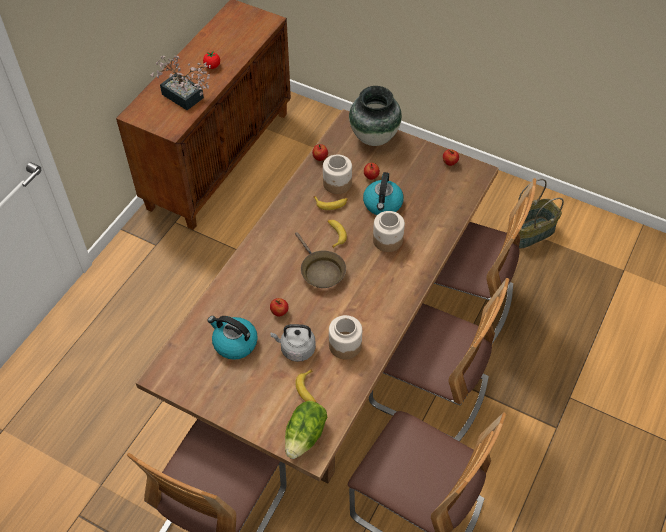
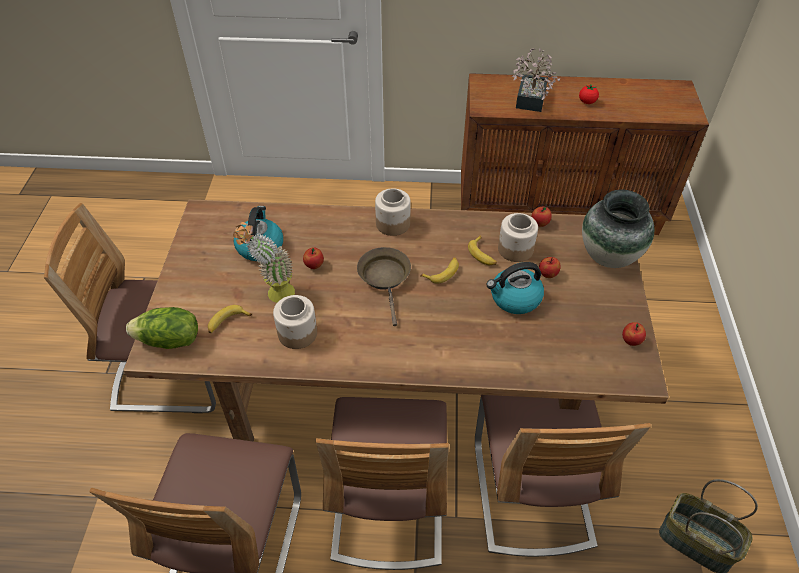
camera: 65 degrees right, 5 degrees down
grey kettle [270,324,316,362] -> potted plant [233,222,295,303]
brown frying pan [295,232,346,288] -> brown frying pan turned 135 degrees clockwise [357,247,411,326]
jar [373,211,405,252] -> jar moved to [375,188,411,236]

